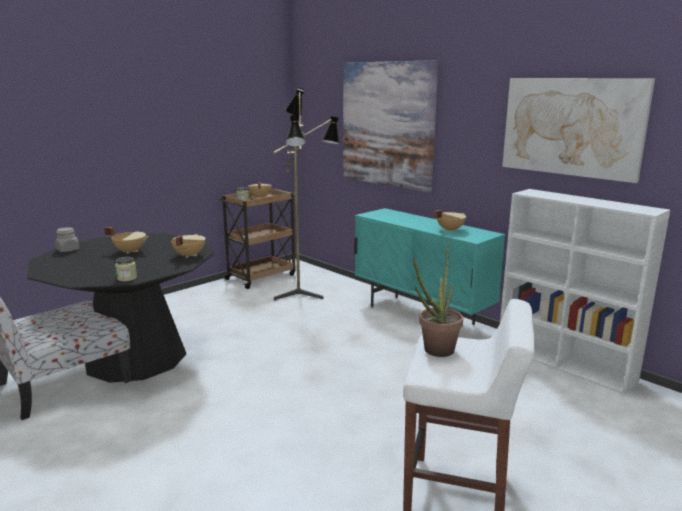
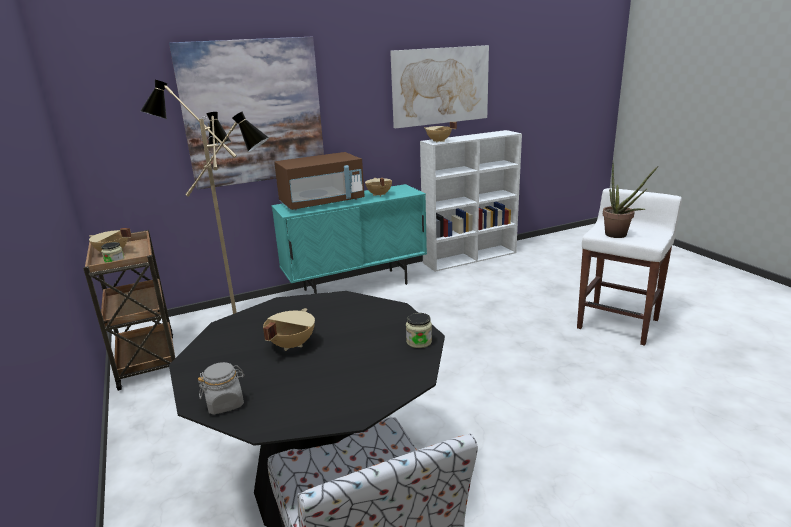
camera: 70 degrees left, 5 degrees up
beige cooking pot [171,234,206,258] -> beige cooking pot moved to [424,122,457,143]
none -> brown microwave [274,152,365,211]

